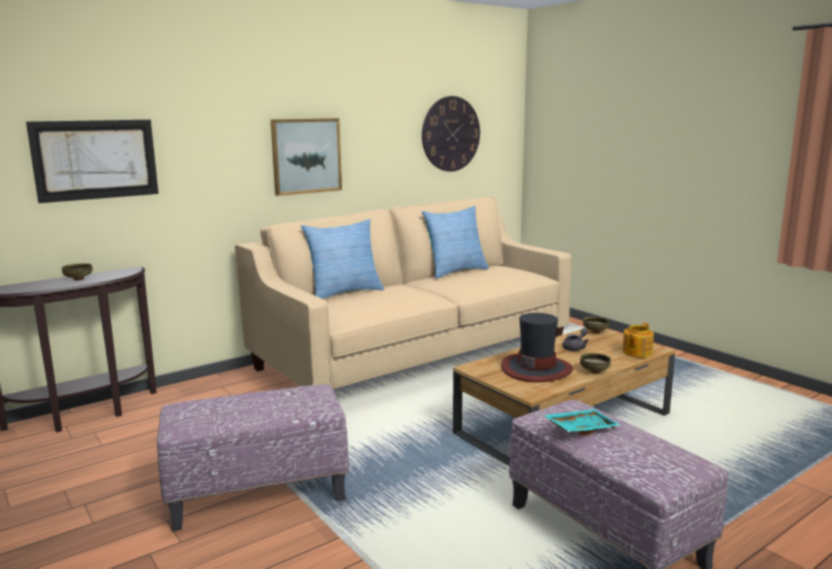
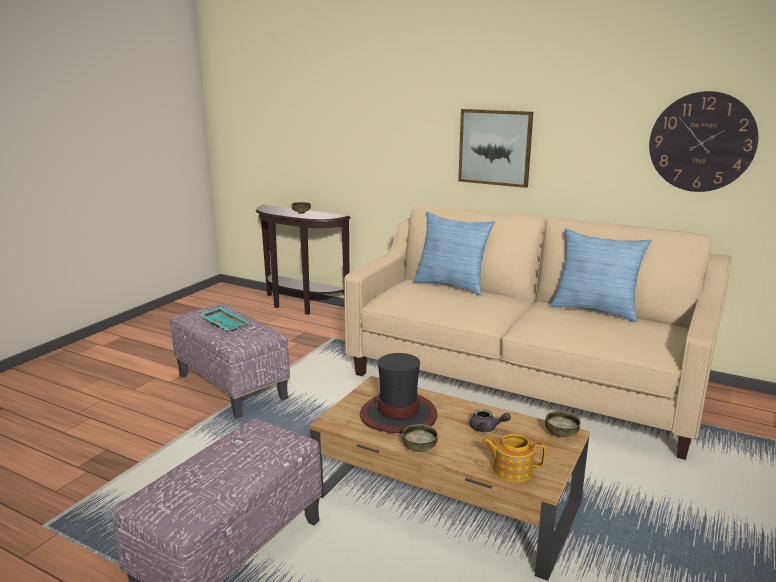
camera: 65 degrees right, 5 degrees up
picture [26,120,159,203] -> none
turquoise tray [544,409,622,436] -> turquoise tray moved to [200,307,249,331]

